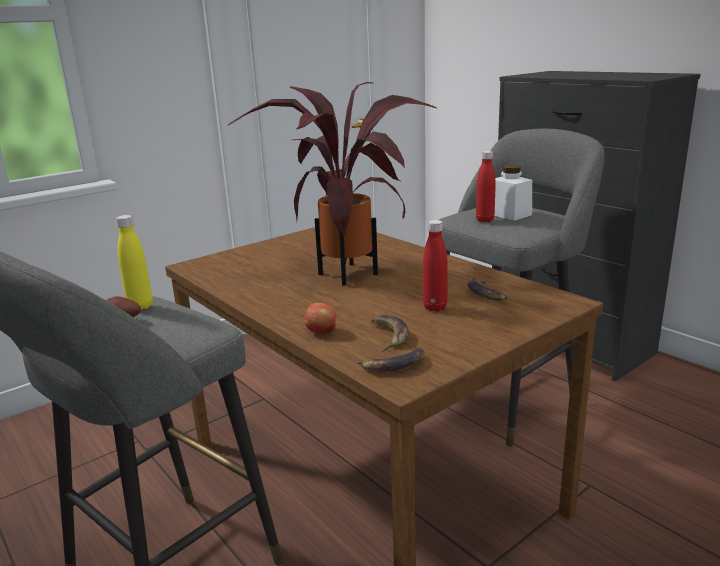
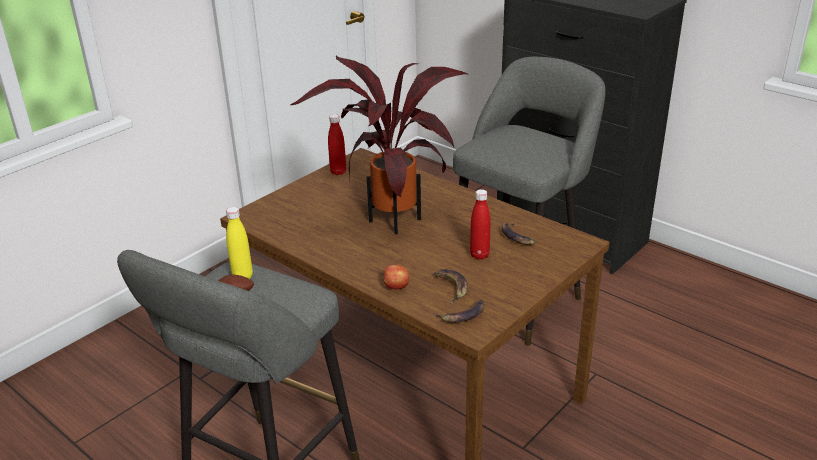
camera: 10 degrees left, 10 degrees up
red bottle [476,151,496,222] -> red bottle moved to [328,114,346,175]
white jar [494,165,532,221] -> none

